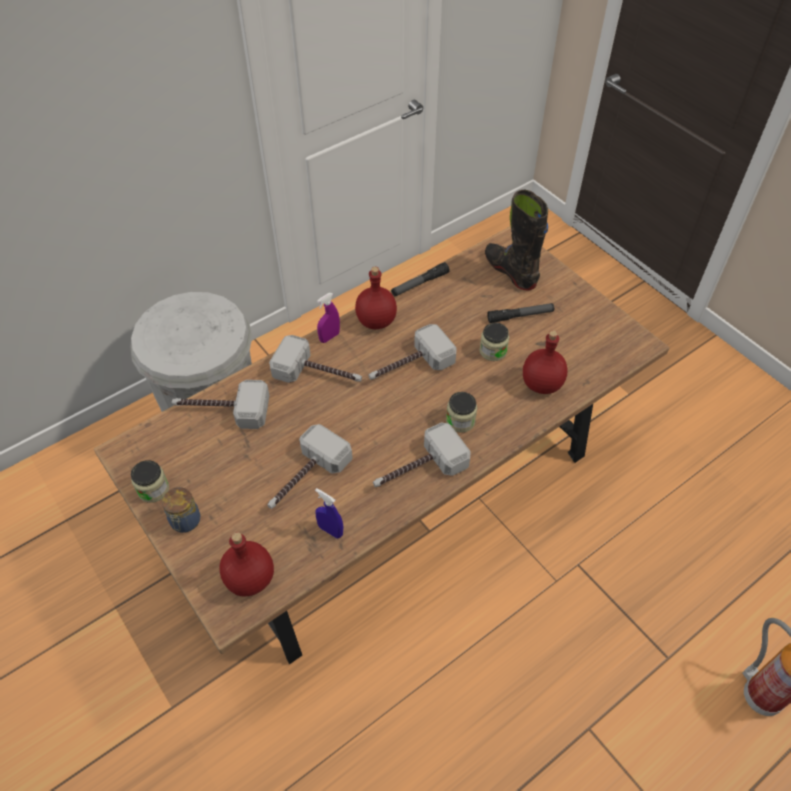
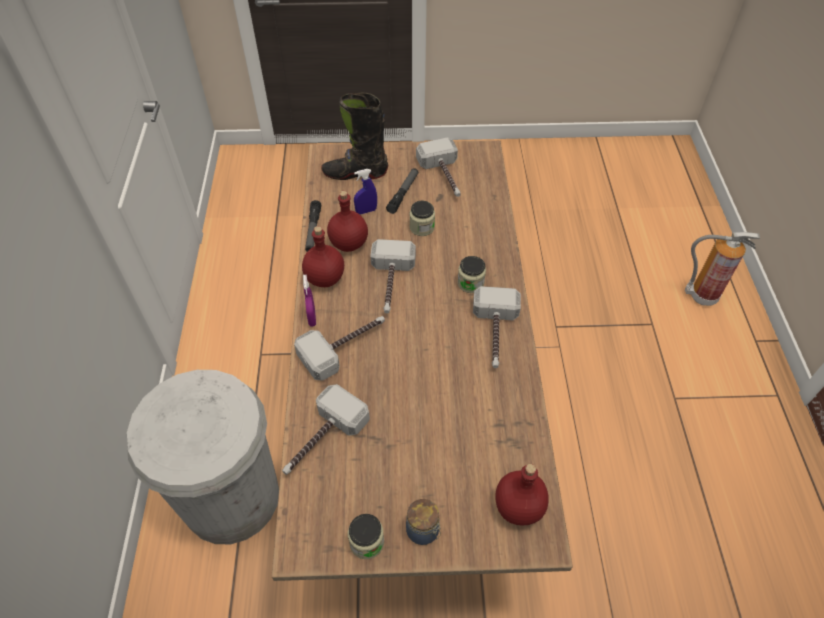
camera: 55 degrees left, 0 degrees up
hammer [267,424,352,509] -> hammer moved to [416,137,461,197]
blue spray bottle [315,488,343,539] -> blue spray bottle moved to [354,169,377,214]
red bottle [523,330,567,394] -> red bottle moved to [327,191,368,252]

